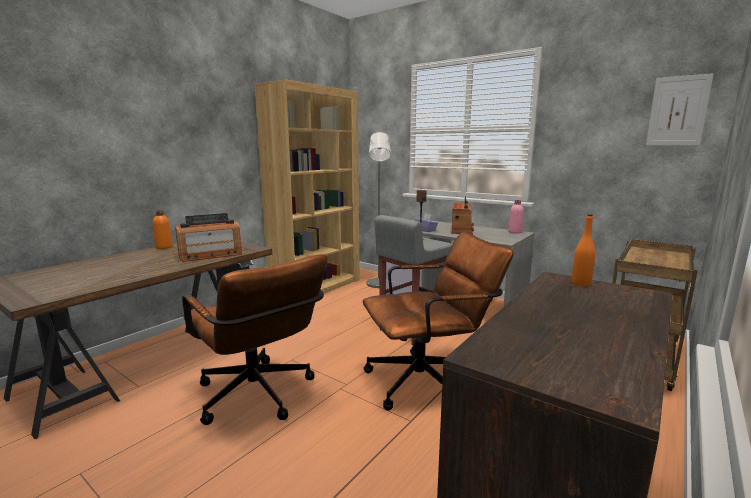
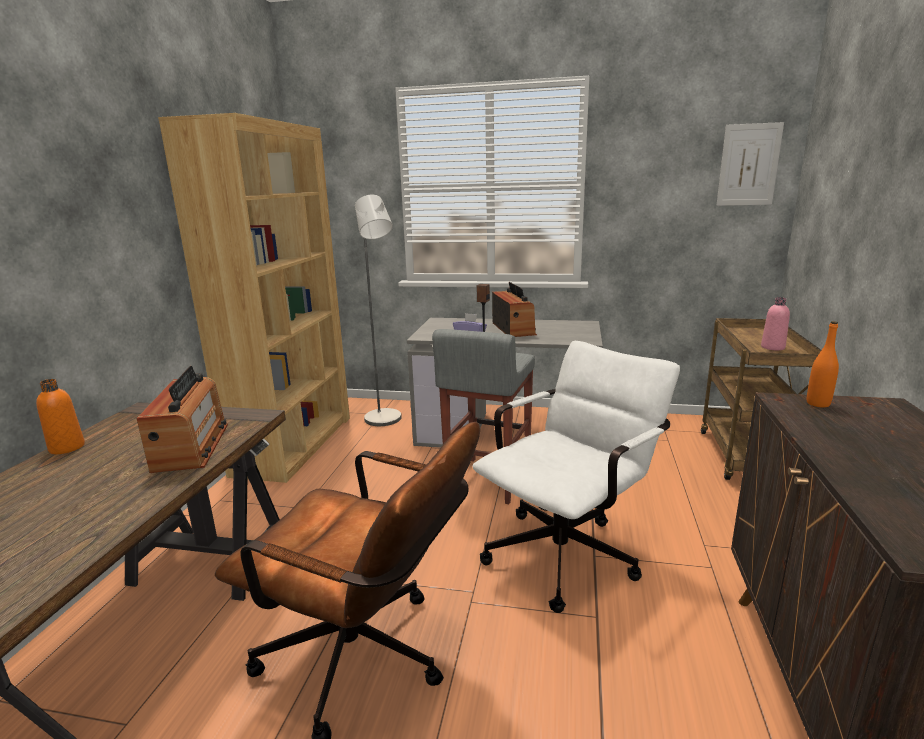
camera: 25 degrees left, 5 degrees up
radio [175,213,242,262] -> radio turned 45 degrees counterclockwise [136,366,228,473]
brown office chair [363,231,514,411] -> white office chair [472,341,680,613]
pink bottle [508,200,524,234] -> pink bottle moved to [761,297,790,350]

